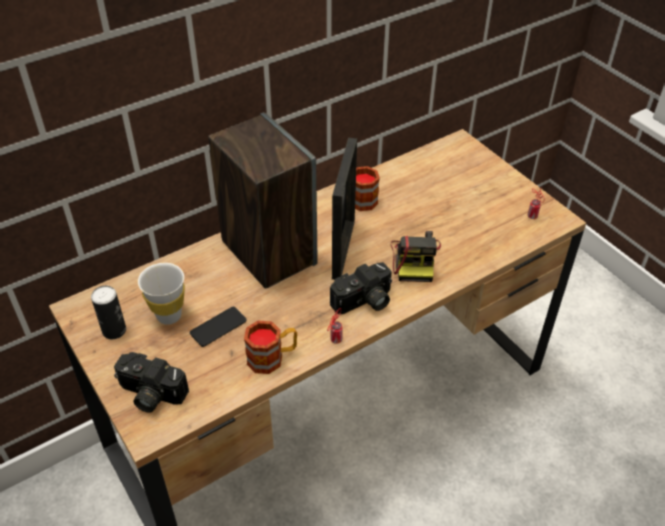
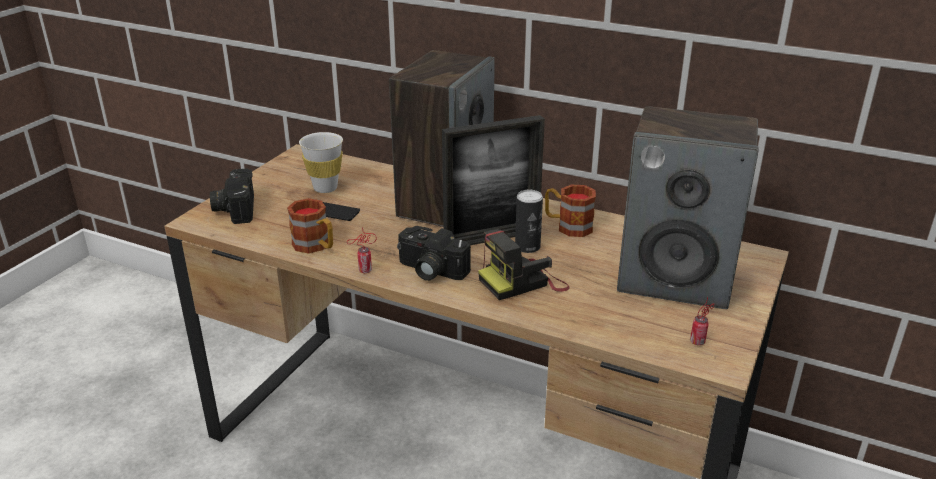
camera: 60 degrees right, 15 degrees down
can [91,285,126,339] -> can moved to [515,190,543,253]
none -> speaker [617,106,759,309]

